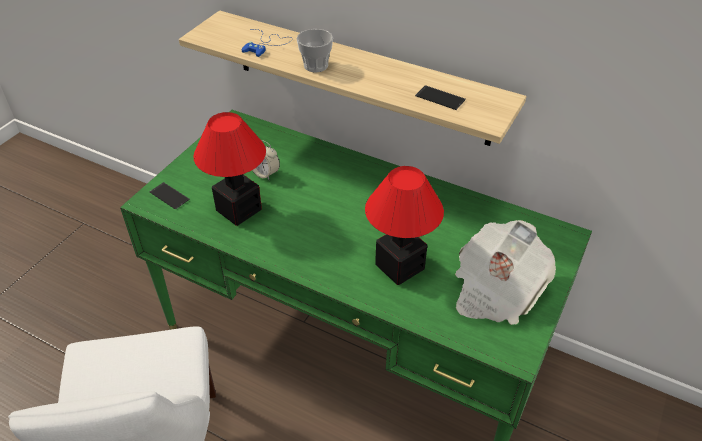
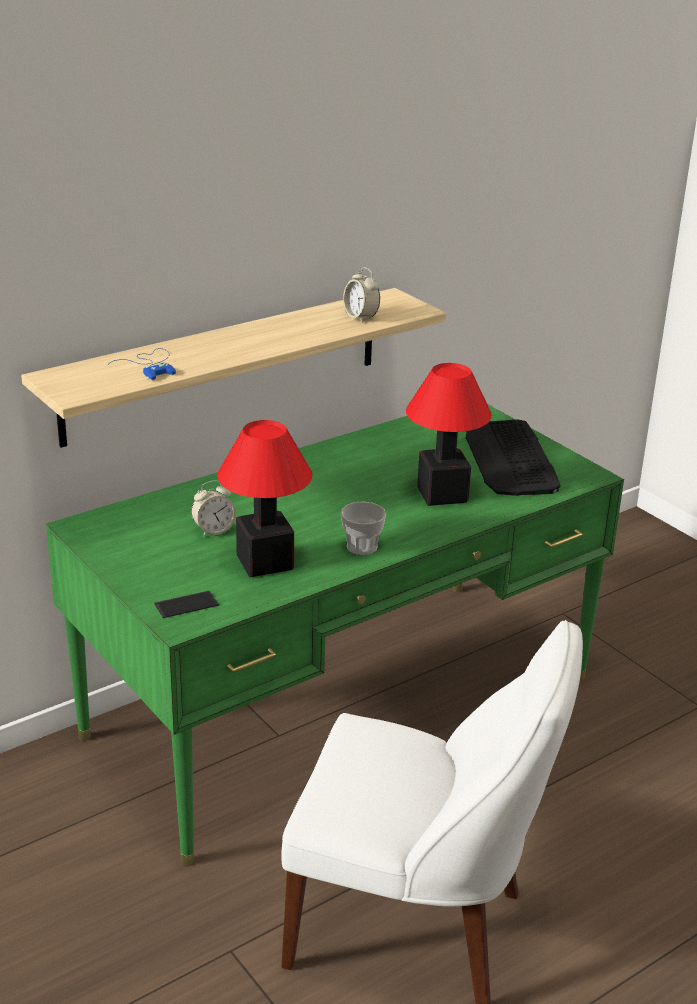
camera: 65 degrees left, 15 degrees down
cup [296,29,333,73] -> cup moved to [340,502,386,555]
phone [415,85,466,110] -> alarm clock [343,267,380,322]
newspaper [455,220,556,325] -> keyboard [466,419,561,496]

